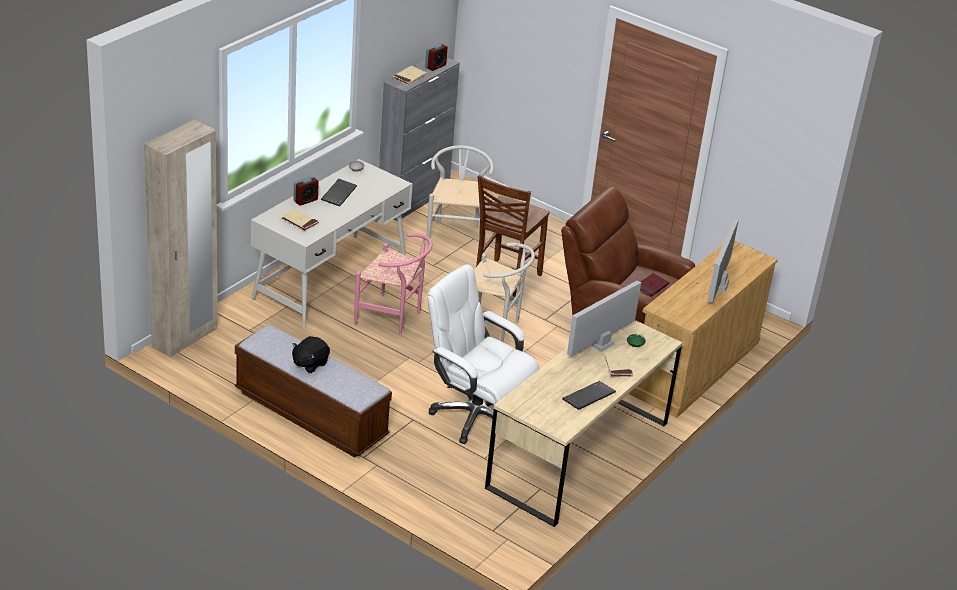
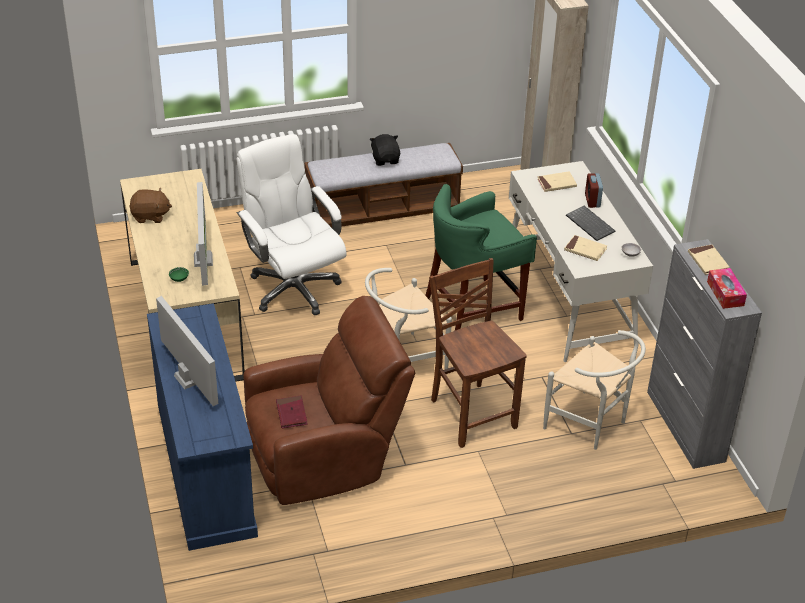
camera: 130 degrees right, 5 degrees up
pink chair [355,233,433,335] -> green stool [425,184,537,330]
alarm clock [425,43,448,71] -> tissue box [707,268,747,309]
white office chair [427,264,539,444] -> white office chair turned 105 degrees counterclockwise [236,134,346,315]
keyboard [562,381,616,410] -> brown plush toy [129,188,172,223]
beige book [604,352,633,377] -> beige book moved to [564,235,607,261]
beige dresser [629,241,778,418] -> blue dresser [147,303,258,551]

